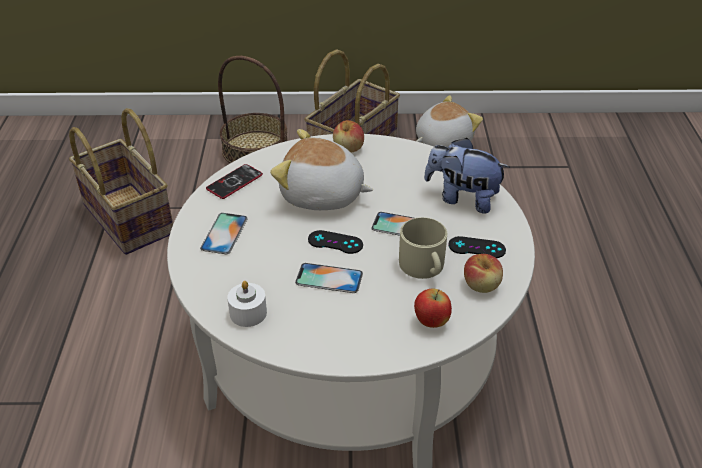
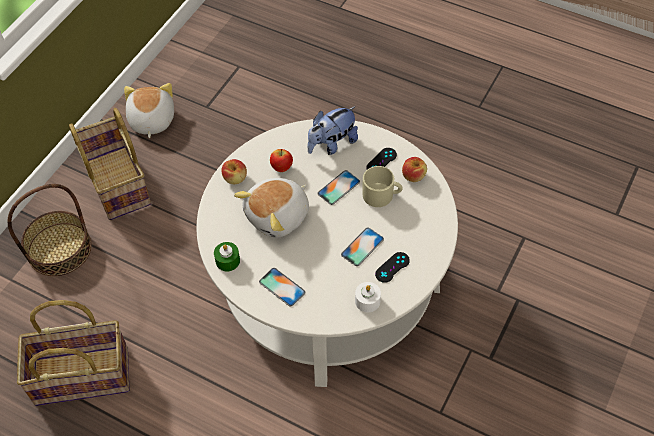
camera: 60 degrees left, 15 degrees up
phone [206,164,263,199] -> green candle [214,242,240,272]
black game controller [308,230,363,254] -> black game controller moved to [375,252,410,283]
apple [414,289,452,328] -> apple moved to [270,149,293,172]

